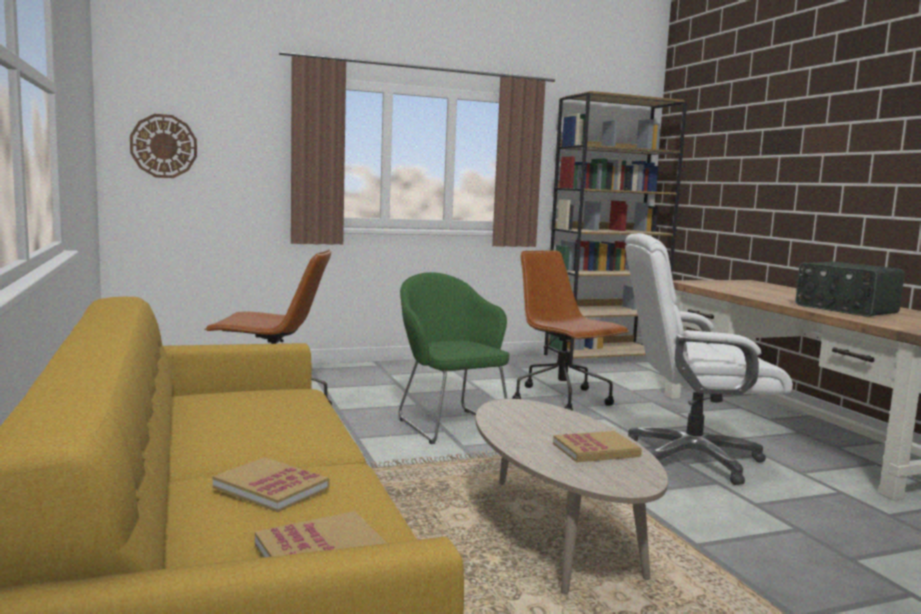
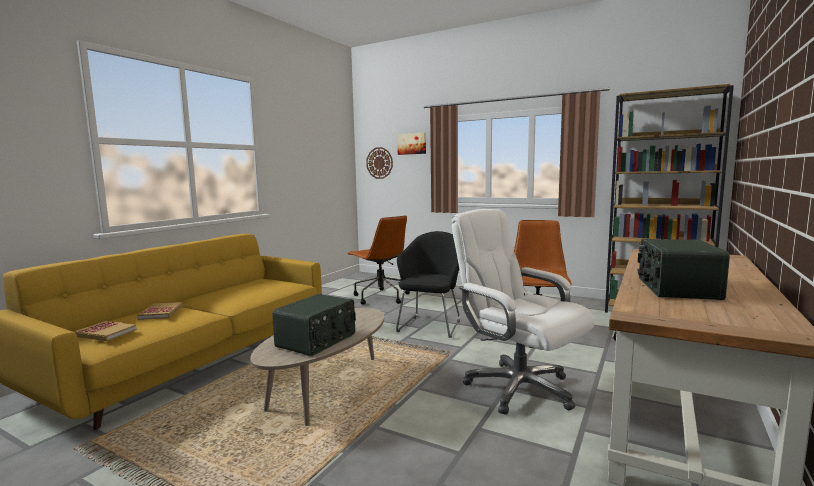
camera: 50 degrees right, 0 degrees up
green armchair [399,272,509,444] -> black armchair [396,231,460,338]
book [553,431,642,462] -> radio [272,294,356,356]
none -> picture [397,133,426,155]

